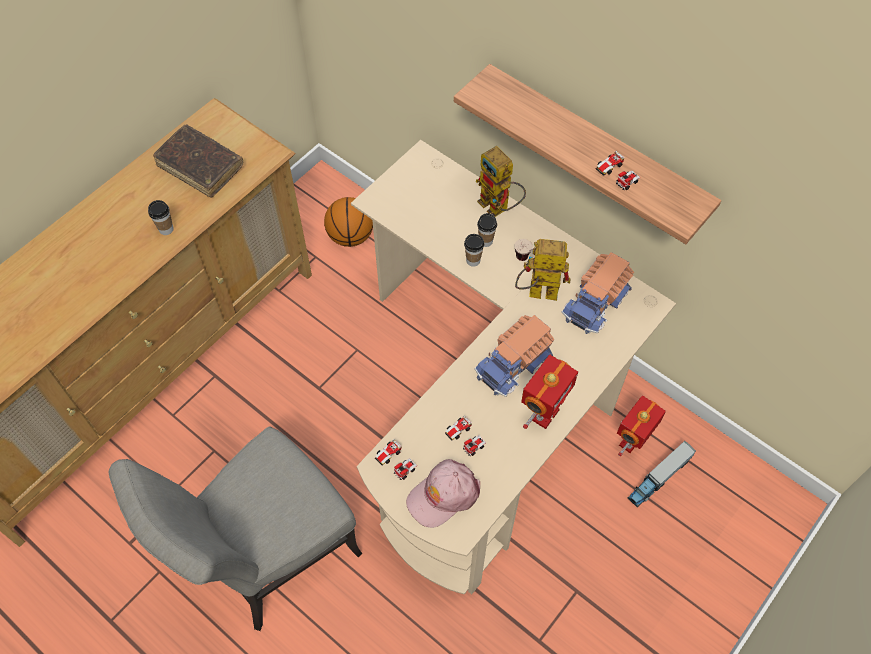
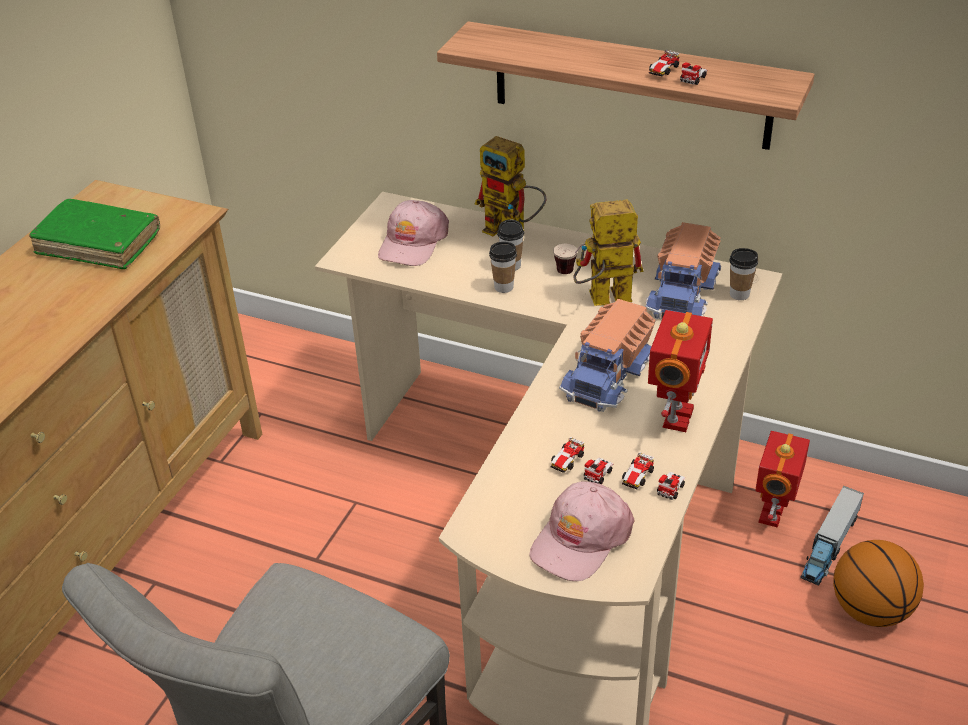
camera: 15 degrees left, 20 degrees down
cup [148,200,174,235] -> cup moved to [730,248,758,300]
brown book [153,124,243,198] -> green book [29,199,160,269]
basketball [324,197,373,247] -> basketball moved to [833,540,924,627]
toy car [375,439,417,480] -> toy car moved to [622,452,686,500]
none -> pink cap [378,200,449,266]

